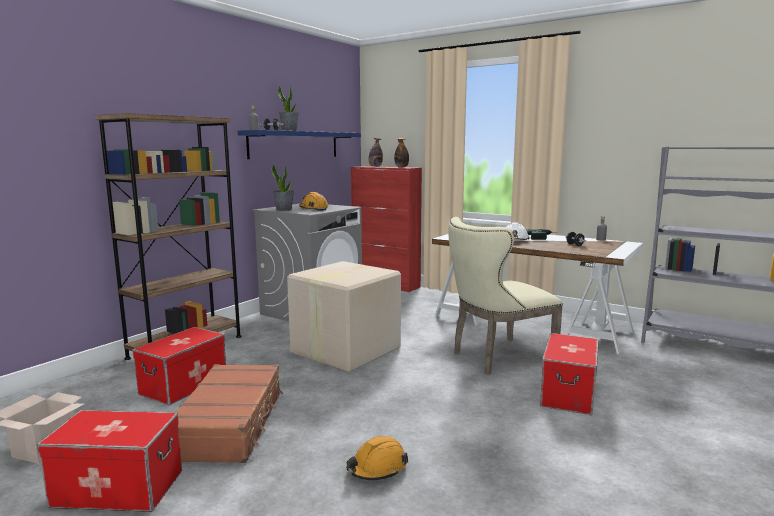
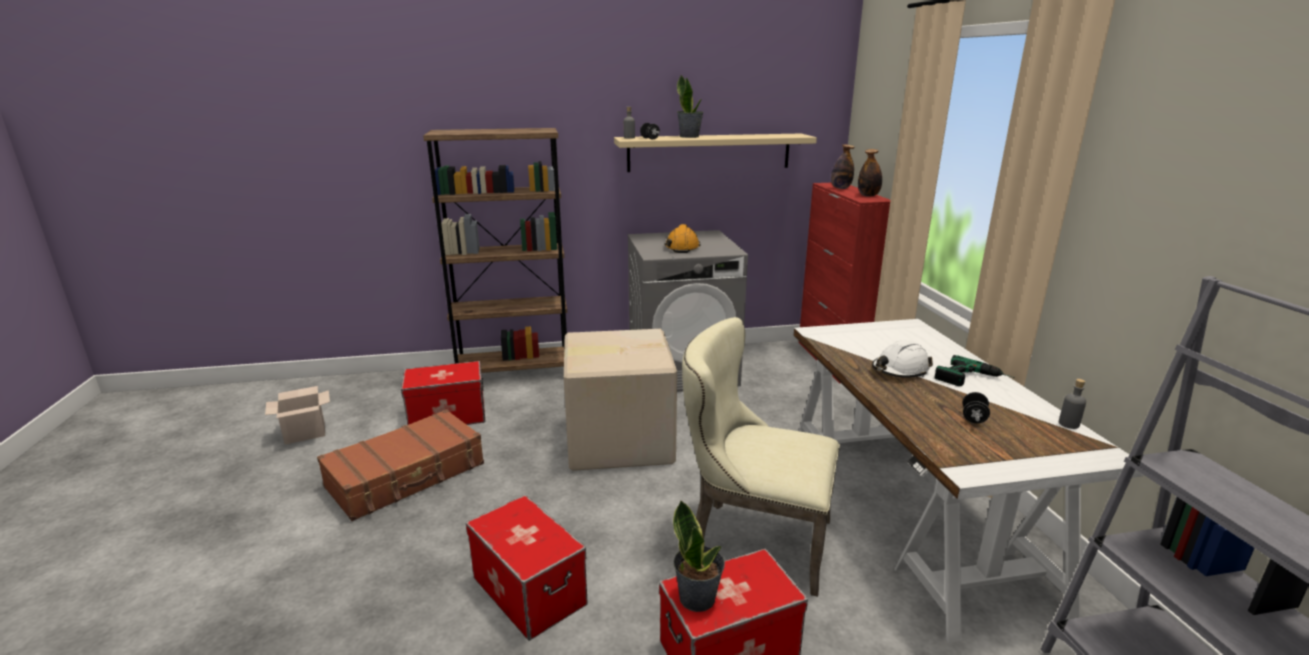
camera: 45 degrees right, 10 degrees up
storage box [37,410,182,512] -> storage box moved to [466,495,588,641]
blue shelf [238,130,361,159] -> beige shelf [614,134,817,172]
potted plant [272,164,294,211] -> potted plant moved to [673,500,725,612]
orange hard hat [347,436,408,480] -> none

